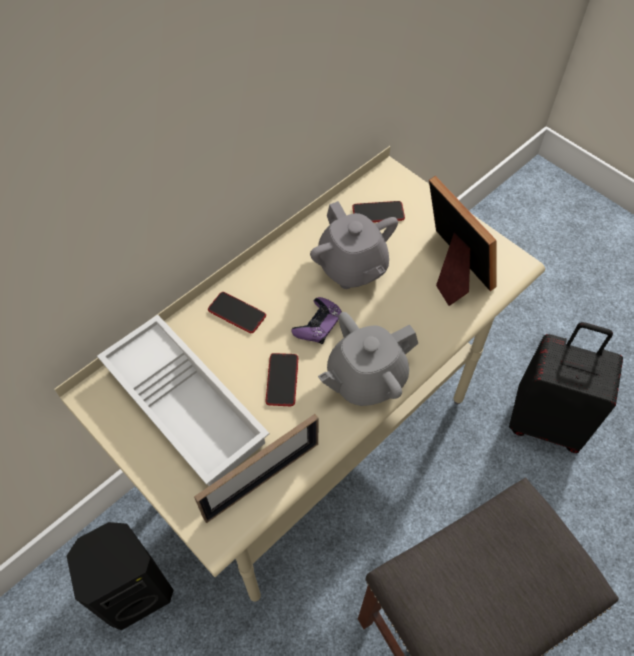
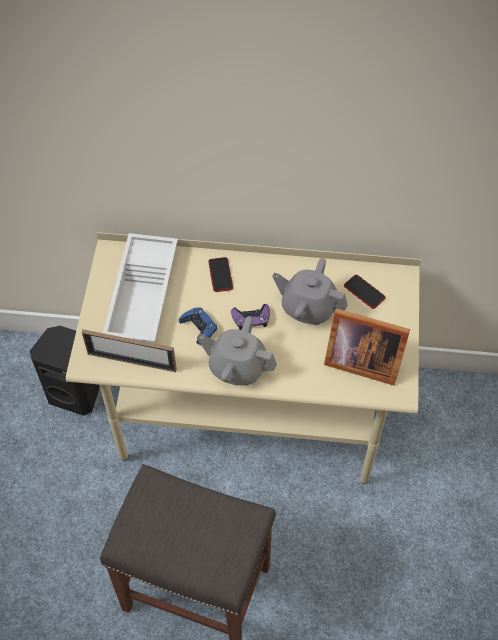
camera: 50 degrees right, 0 degrees up
phone [265,353,298,406] -> blue game controller [179,307,217,345]
grey teapot [310,201,398,289] -> grey teapot turned 90 degrees clockwise [272,258,348,325]
picture frame [429,176,497,306] -> picture frame turned 90 degrees clockwise [324,308,410,385]
black suitcase [509,322,623,453] -> none

